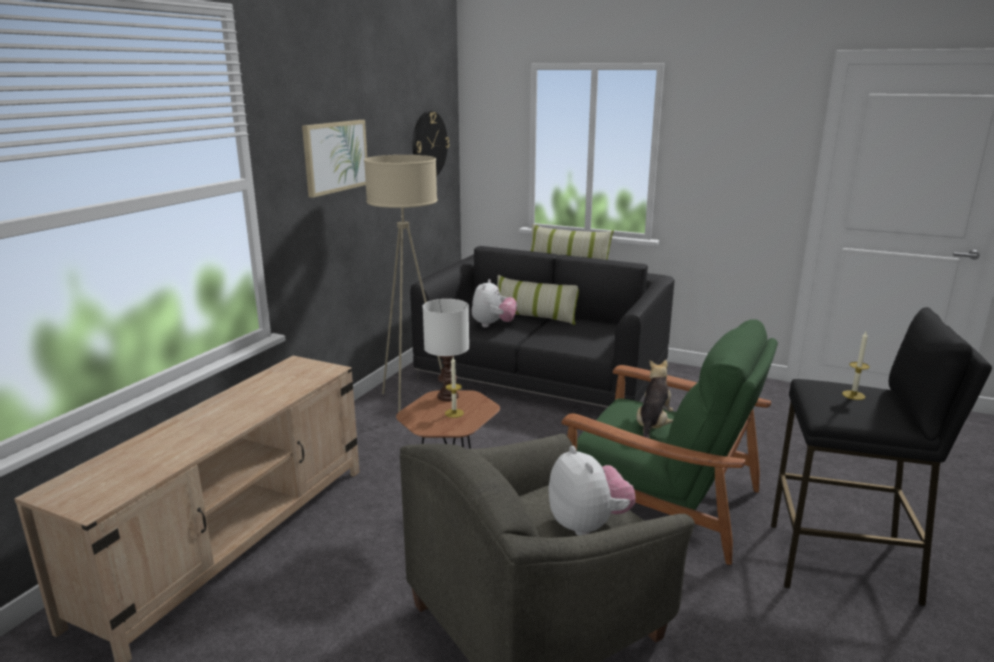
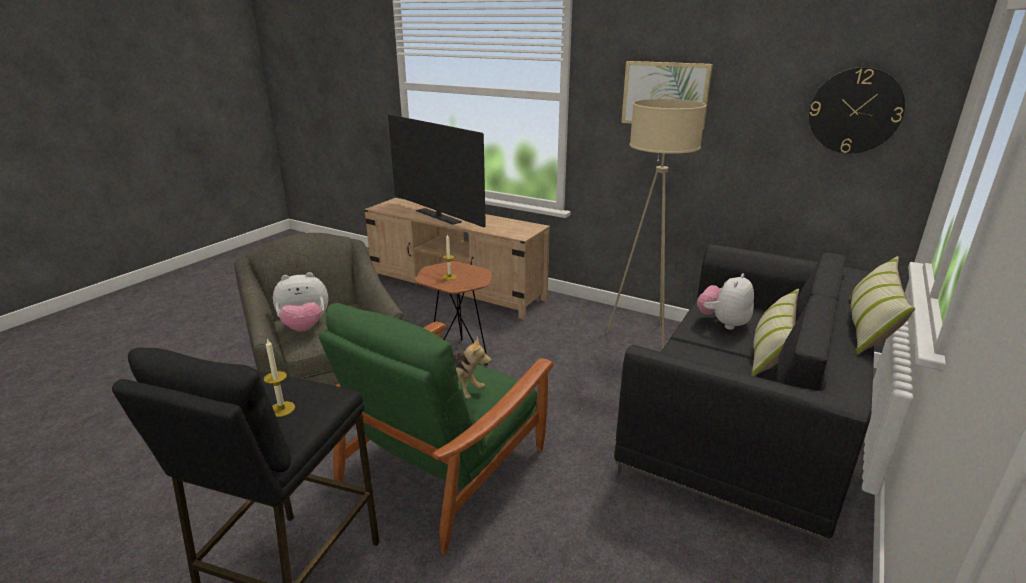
camera: 95 degrees right, 5 degrees up
white table lamp [423,299,469,402] -> none
plush toy [472,279,517,327] -> plush toy turned 105 degrees clockwise [697,273,754,330]
none -> television [388,114,486,227]

